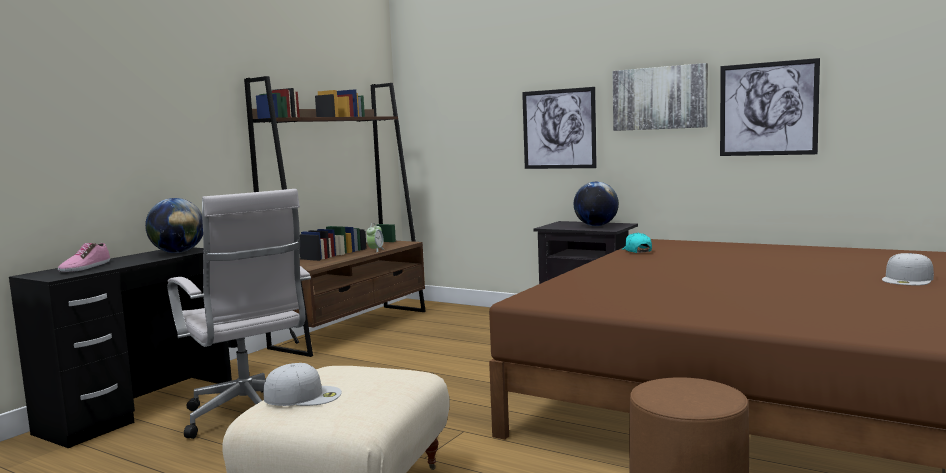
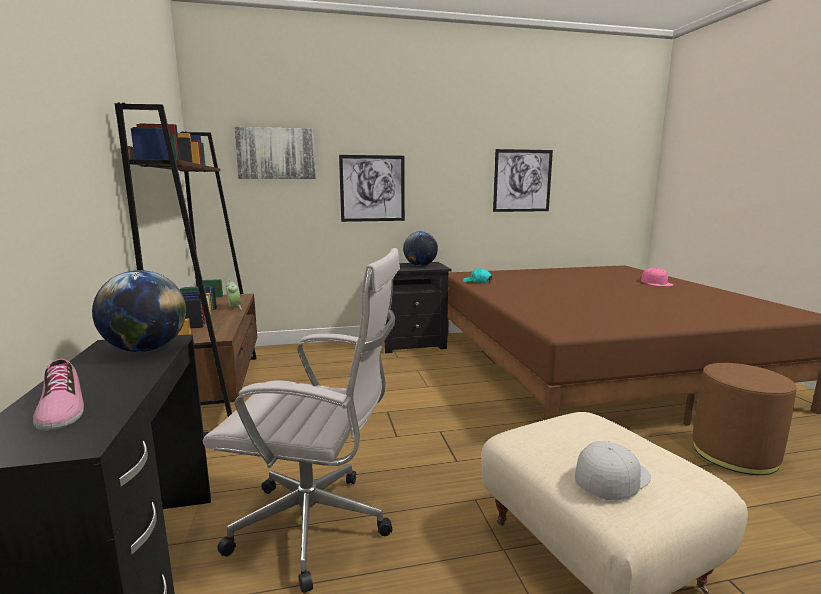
camera: 45 degrees left, 5 degrees up
picture [613,63,708,131] -> picture moved to [234,127,316,179]
white cap [882,253,934,285] -> pink cap [641,268,673,286]

